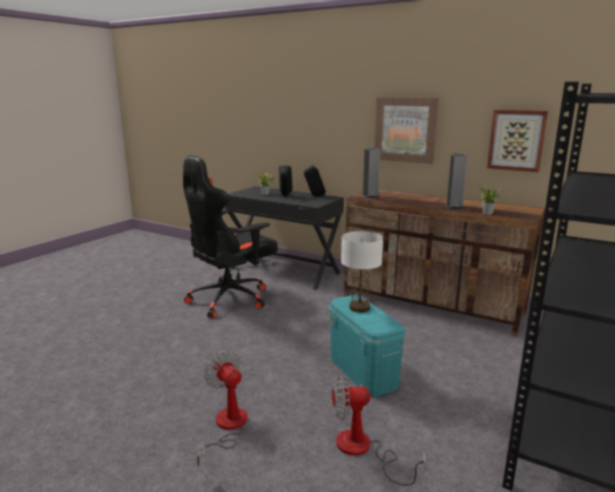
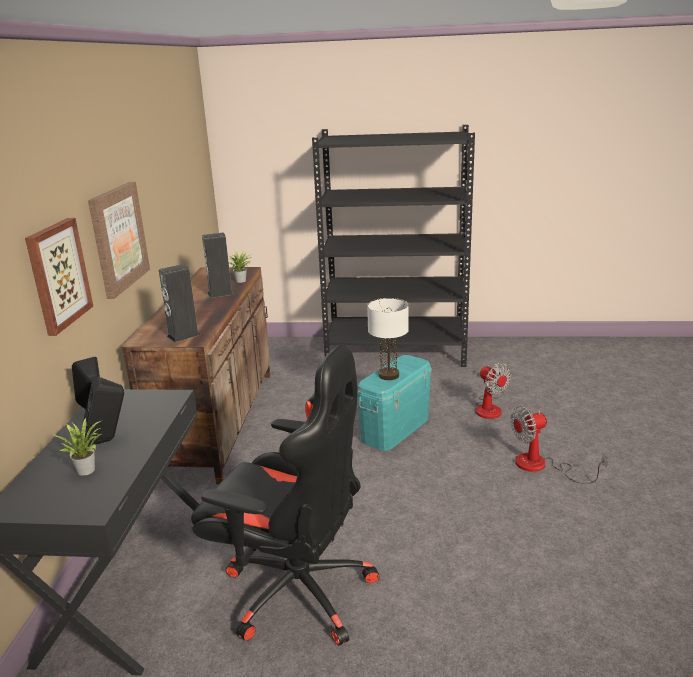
camera: 115 degrees left, 5 degrees up
fan [196,350,248,466] -> fan turned 45 degrees clockwise [511,406,608,484]
picture [487,110,548,172] -> picture moved to [25,218,93,336]

